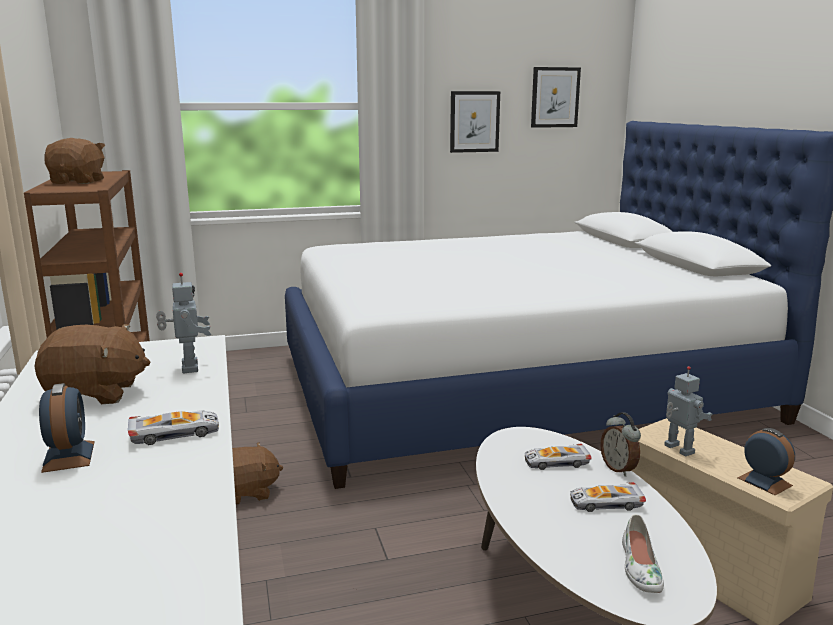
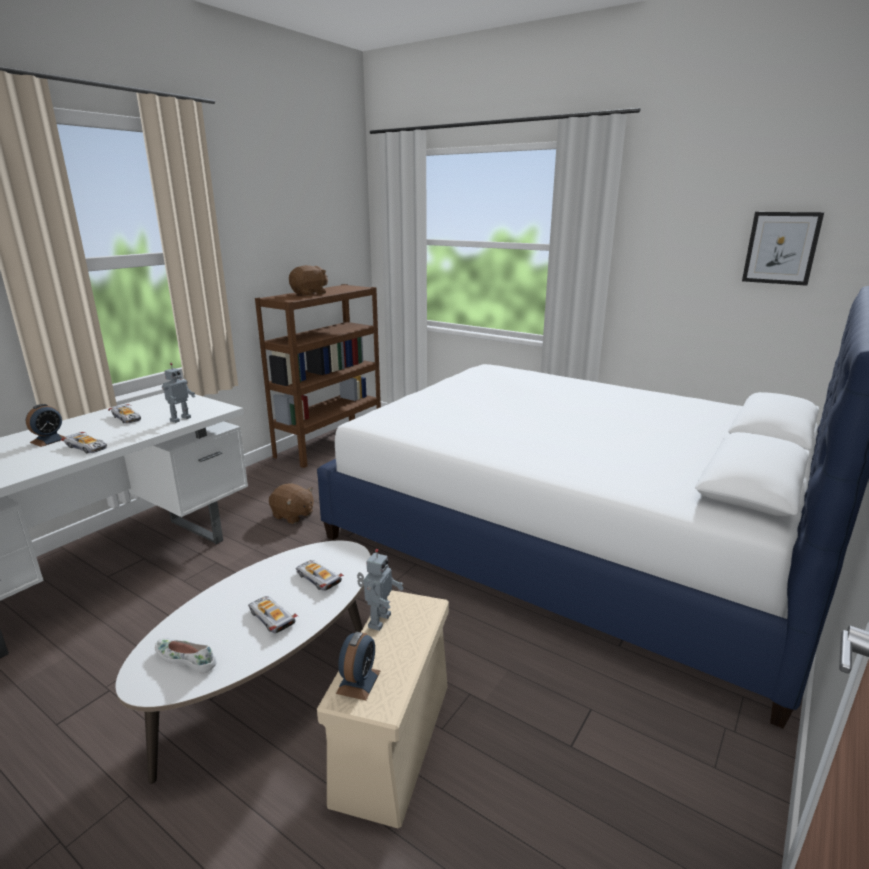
camera: 50 degrees right, 5 degrees up
brown plush toy [35,324,150,404] -> toy car [108,404,141,424]
picture [450,91,500,153] -> none
alarm clock [600,412,641,476] -> none
white shoe [622,514,664,593] -> white shoe turned 60 degrees clockwise [155,638,217,673]

